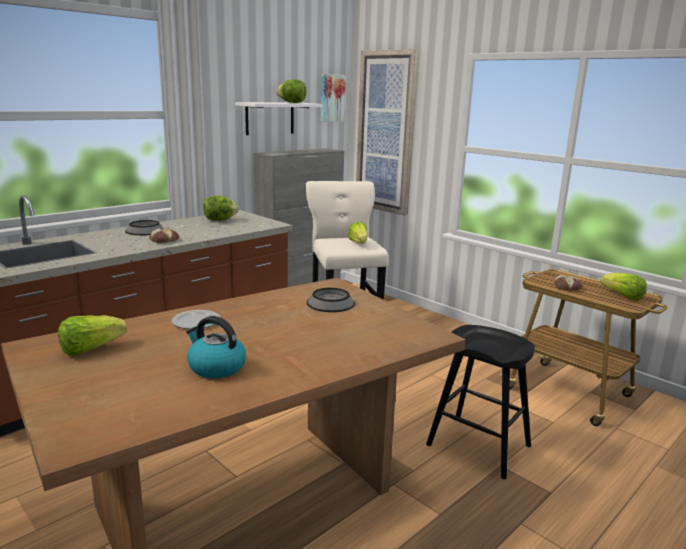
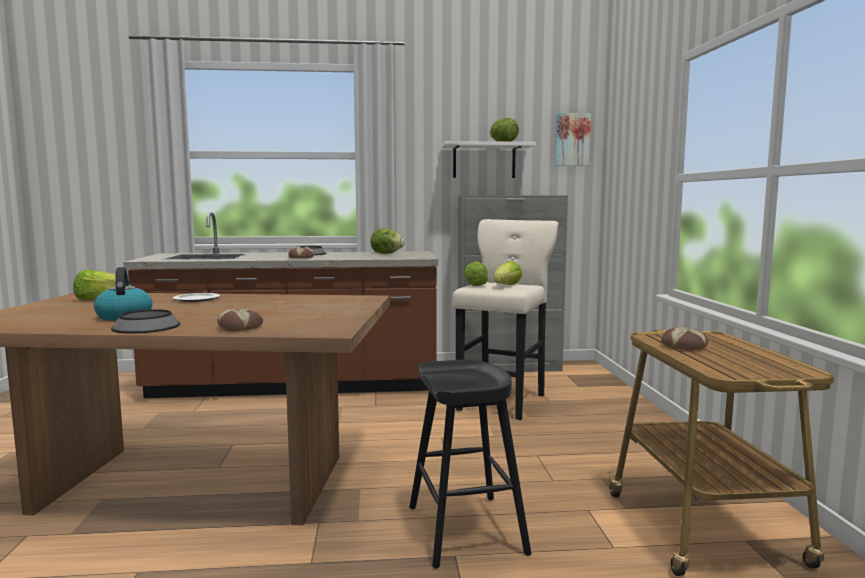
camera: 40 degrees right, 10 degrees down
bowl [307,288,355,312] -> bowl moved to [111,309,180,333]
picture [356,49,419,215] -> none
lettuce [600,273,647,301] -> lettuce moved to [464,262,488,286]
none -> bread [217,308,263,331]

